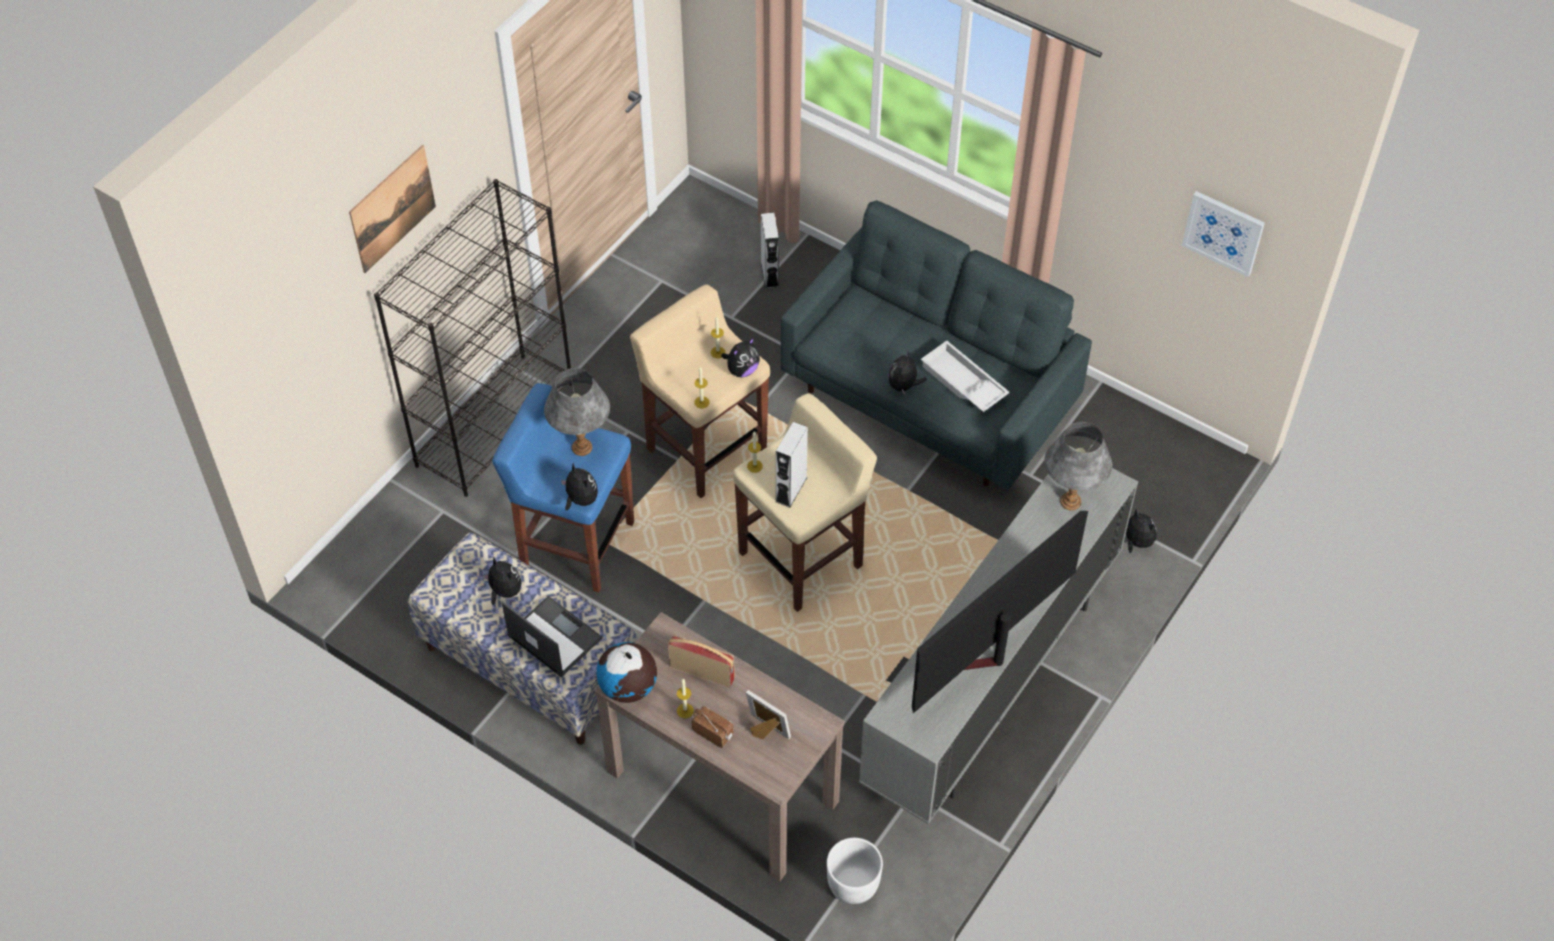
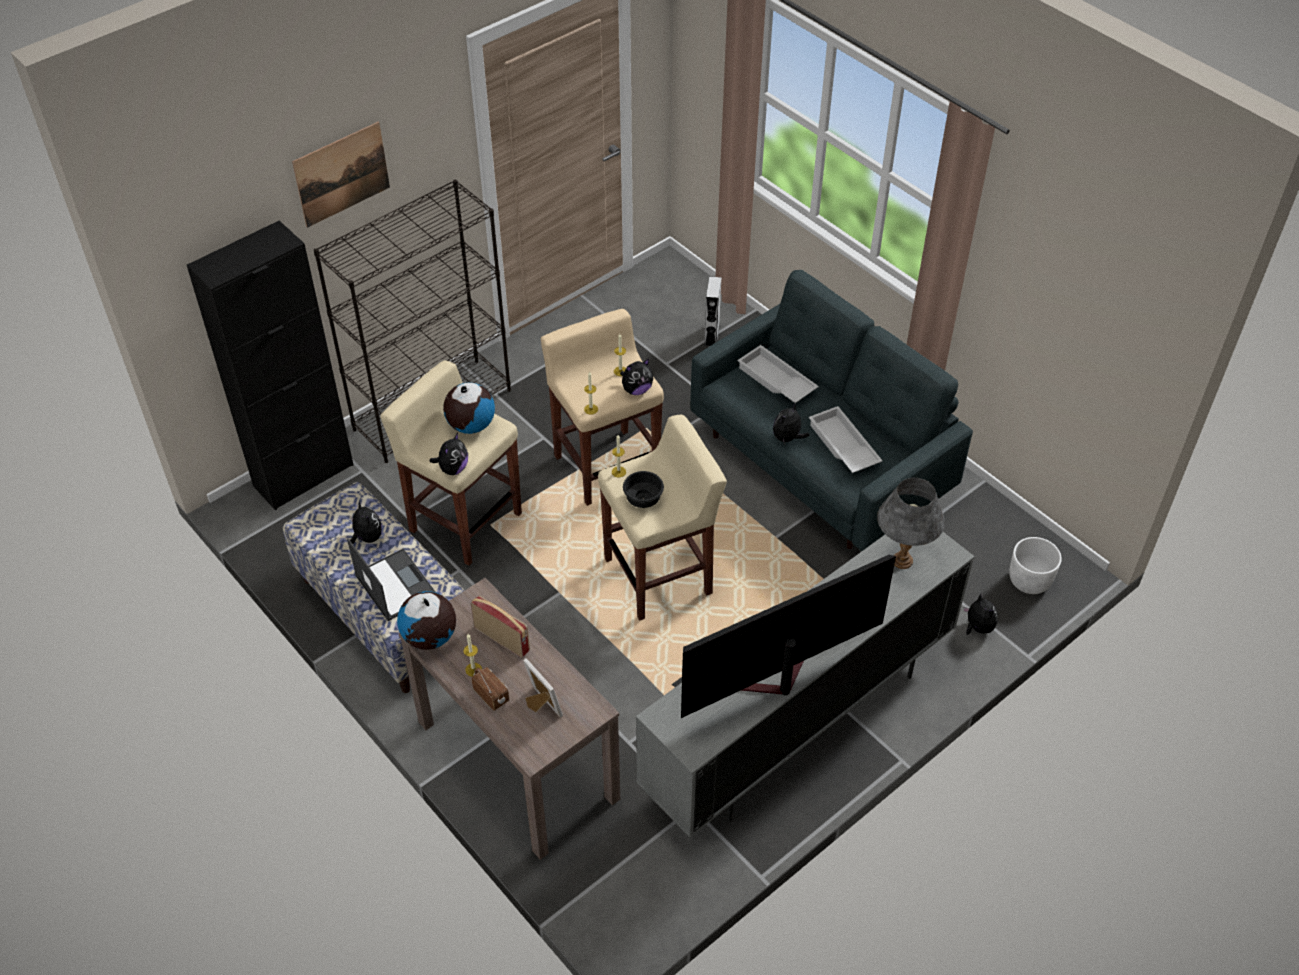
camera: 15 degrees right, 5 degrees down
blue stool [492,383,634,593] -> beige stool [380,360,522,566]
grey table lamp [544,368,610,456] -> globe [443,383,495,434]
plush toy [561,463,598,511] -> plush toy turned 45 degrees clockwise [430,433,468,475]
grey speaker [775,422,808,508] -> black bowl [623,471,664,508]
white planter [827,838,883,904] -> white planter moved to [1009,537,1062,594]
picture [1182,191,1265,277] -> none
none -> black cabinet [187,221,354,510]
none -> white tray [737,345,819,403]

